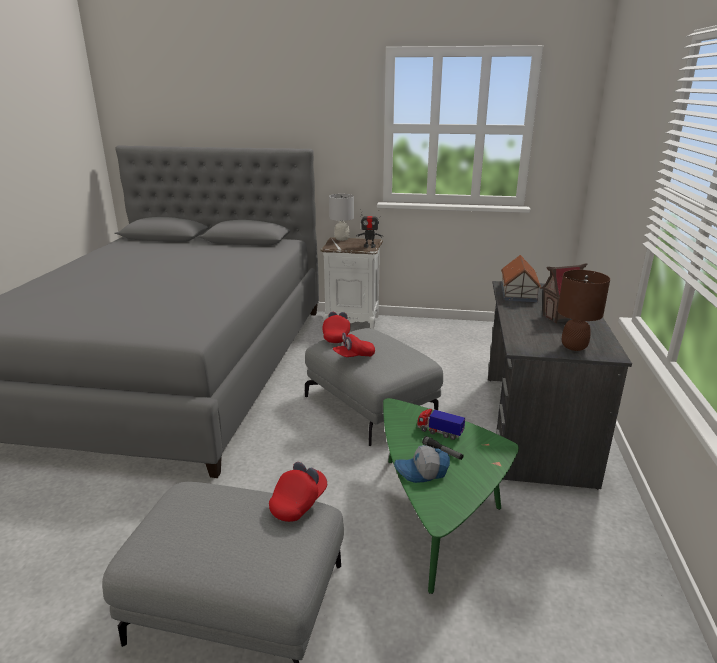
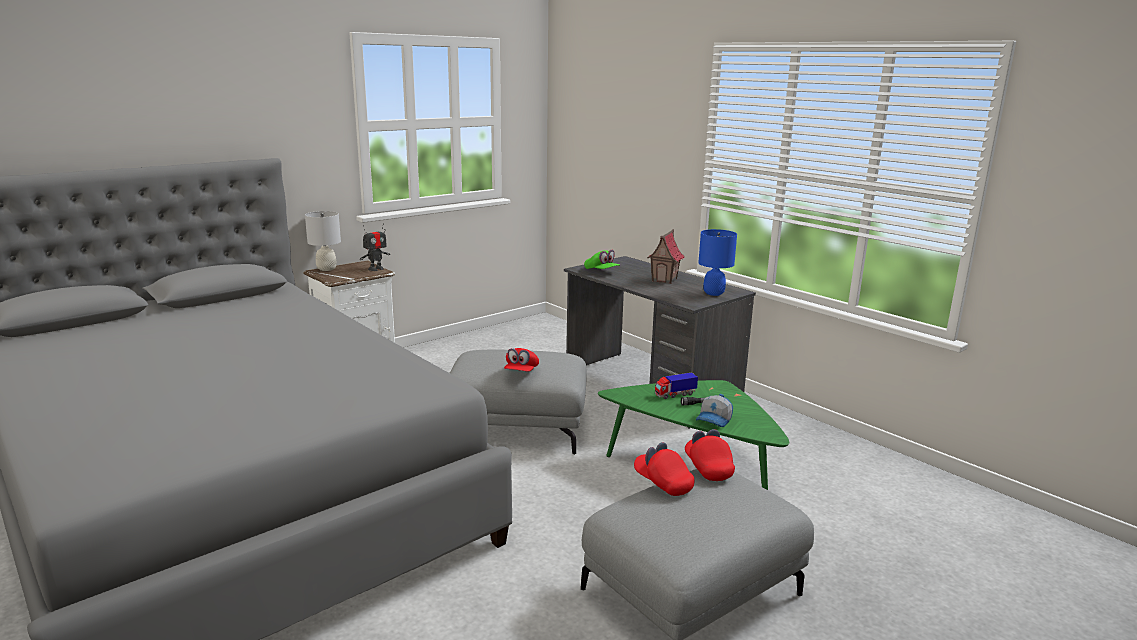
camera: 50 degrees left, 5 degrees down
red cap [322,312,350,343] -> red cap moved to [634,442,694,496]
toy house [501,255,541,302] -> green cap [584,250,620,269]
brown table lamp [557,270,610,351] -> blue table lamp [698,229,737,296]

